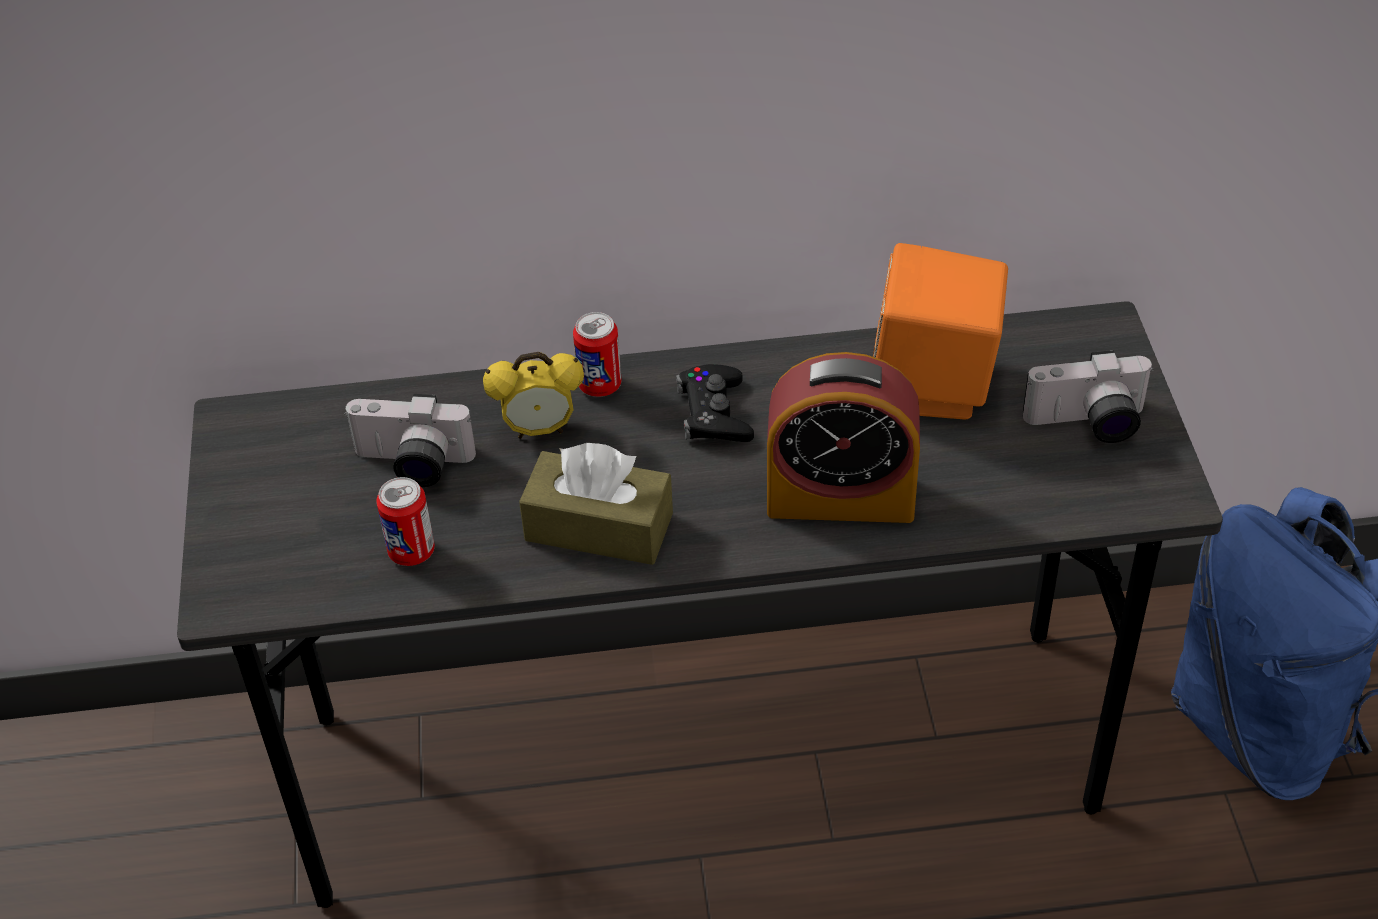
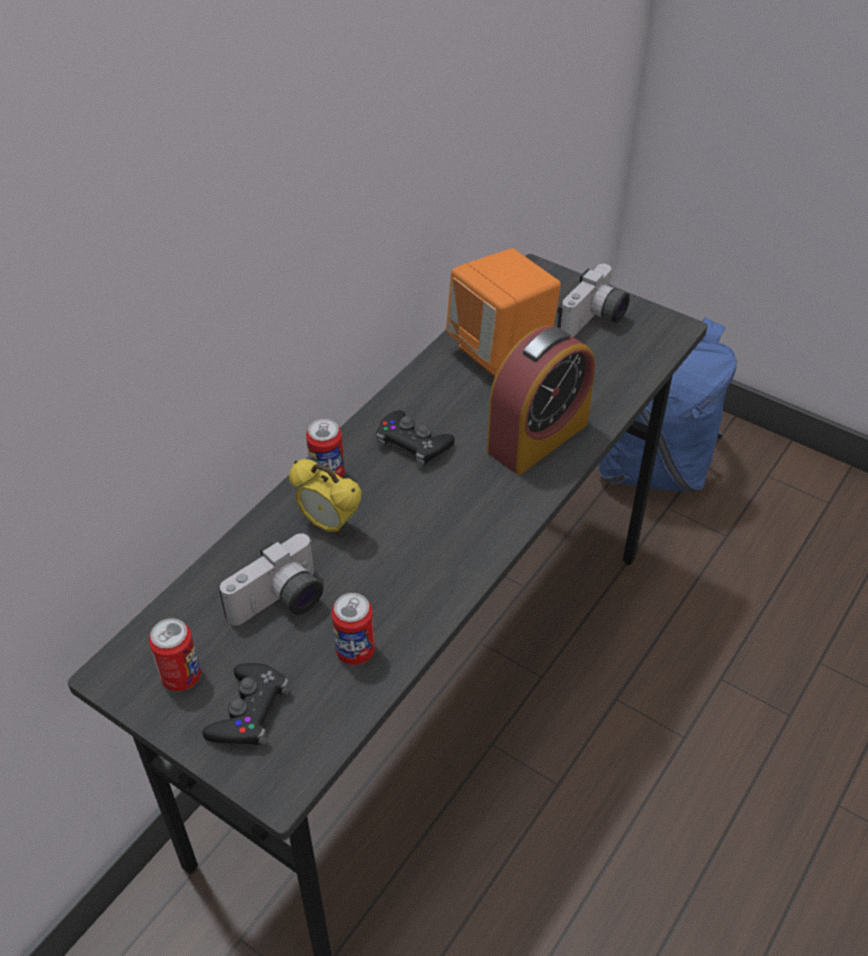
camera: 50 degrees left, 0 degrees up
alarm clock [483,352,584,439] -> alarm clock turned 90 degrees clockwise [289,459,362,536]
brown tissue box [519,443,673,565] -> none
none -> can [149,618,201,691]
none -> black game controller [202,663,290,745]

